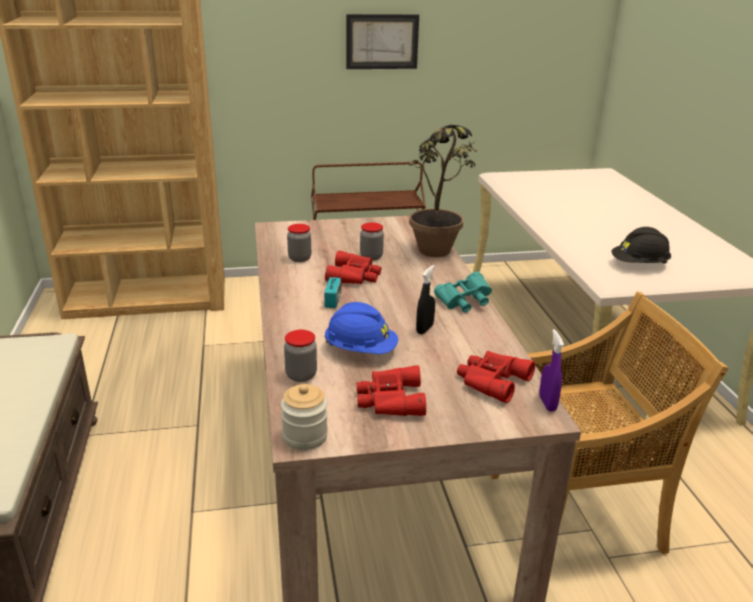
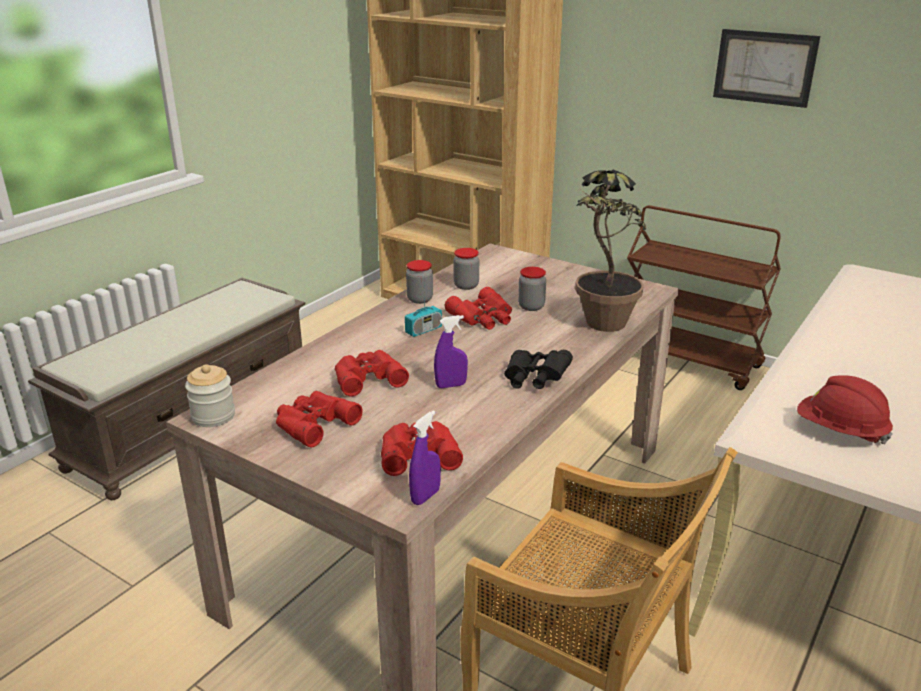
camera: 45 degrees right, 0 degrees up
jar [284,330,317,382] -> jar moved to [406,260,433,304]
blue hard hat [324,302,398,354] -> red binoculars [335,350,409,396]
black spray bottle [416,265,435,334] -> purple spray bottle [434,315,468,388]
turquoise binoculars [434,271,492,313] -> black binoculars [504,350,573,389]
black hard hat [612,227,671,264] -> red hard hat [797,375,893,444]

